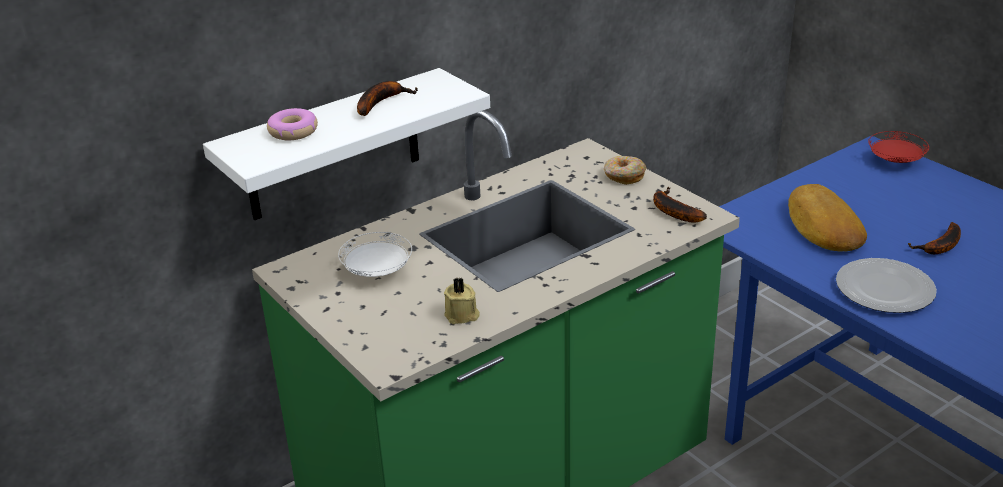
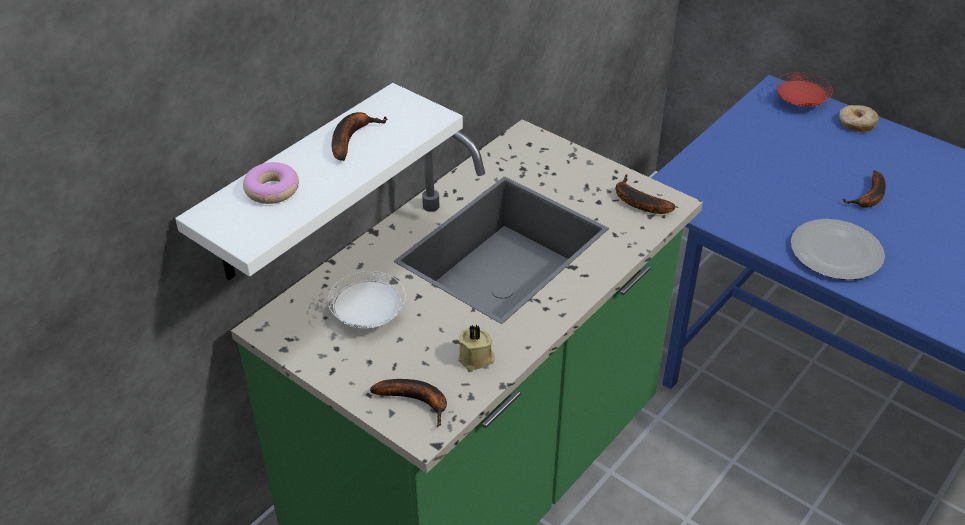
camera: 15 degrees left, 10 degrees up
donut [604,156,646,185] -> donut moved to [839,105,879,133]
bread [788,184,867,252] -> none
none -> banana [370,379,447,427]

